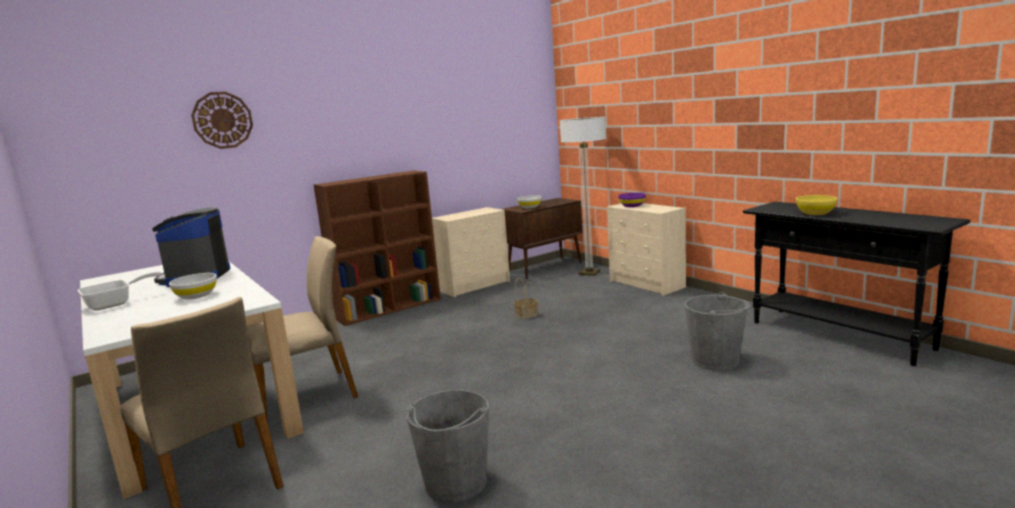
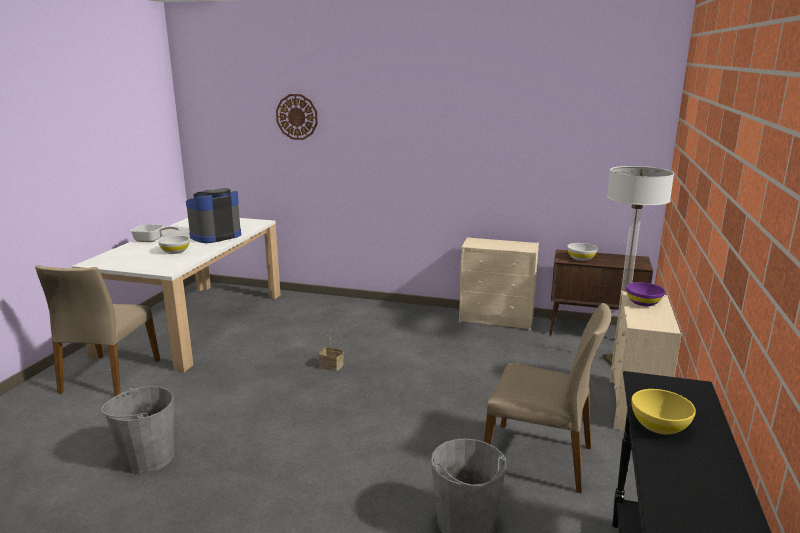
camera: 50 degrees right, 5 degrees up
beige chair [247,236,358,423] -> beige chair moved to [484,303,611,494]
brown bookcase [314,170,441,326] -> none
basket [513,278,538,320] -> basket moved to [318,326,344,371]

